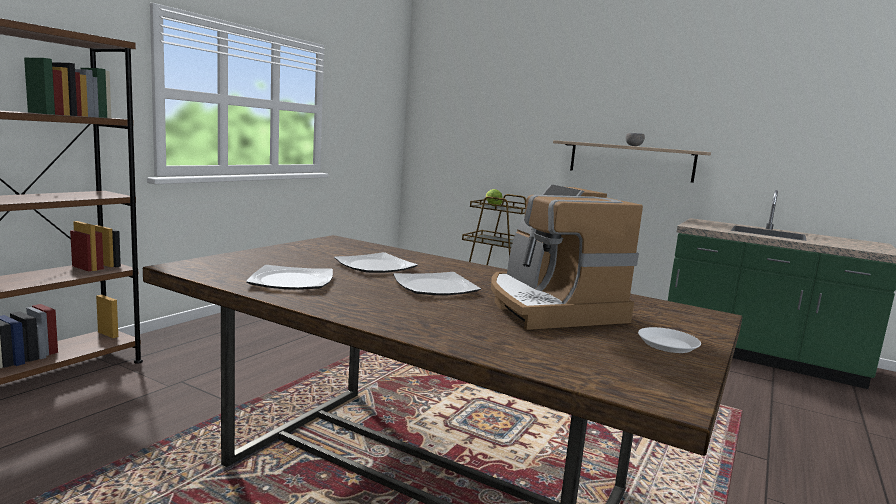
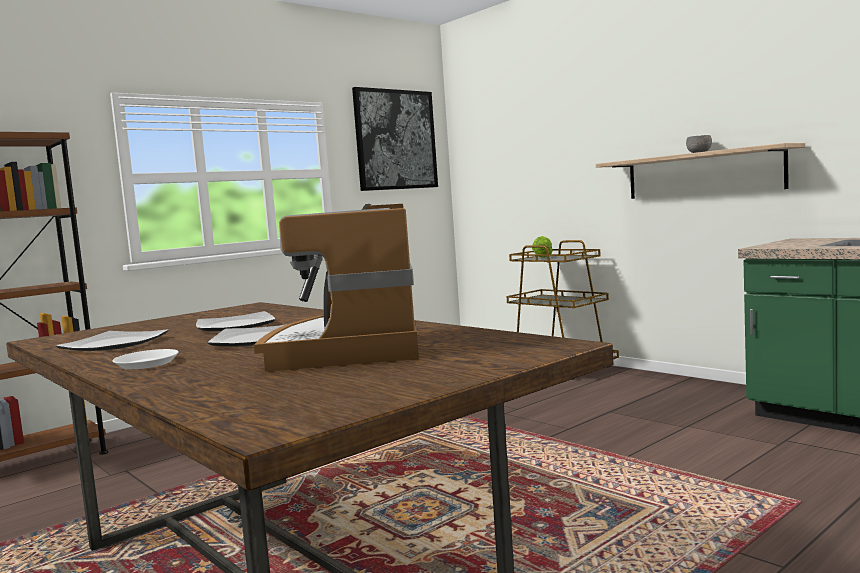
camera: 20 degrees right, 5 degrees down
white plate [638,327,701,353] -> white plate moved to [112,349,179,369]
none -> picture [352,87,438,191]

